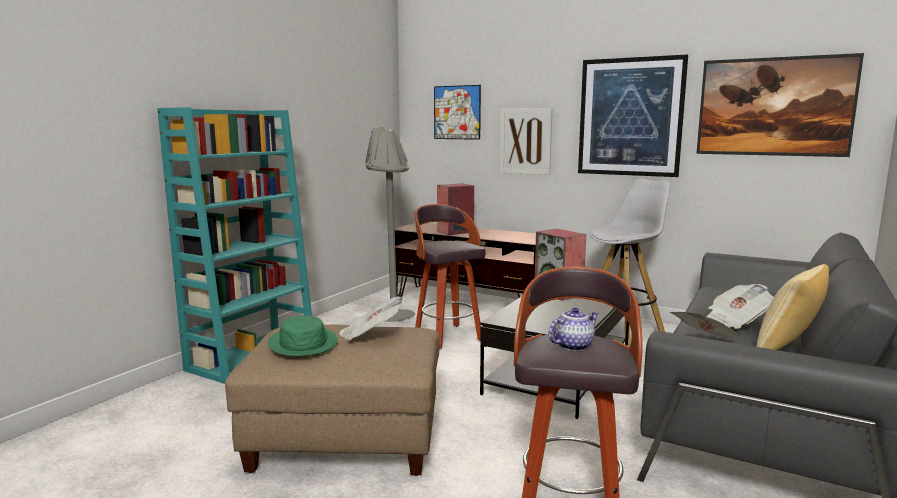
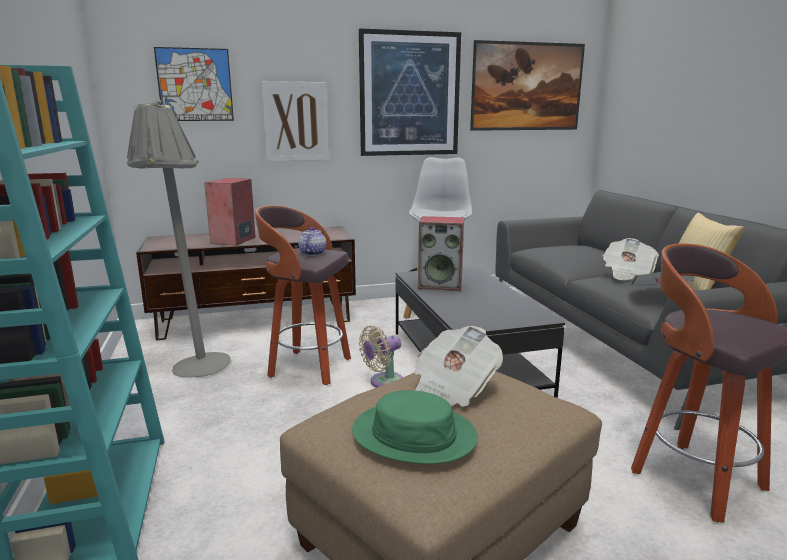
camera: 45 degrees left, 5 degrees up
teapot [548,308,599,351] -> teapot moved to [298,227,326,256]
none -> beige fan [359,326,403,388]

